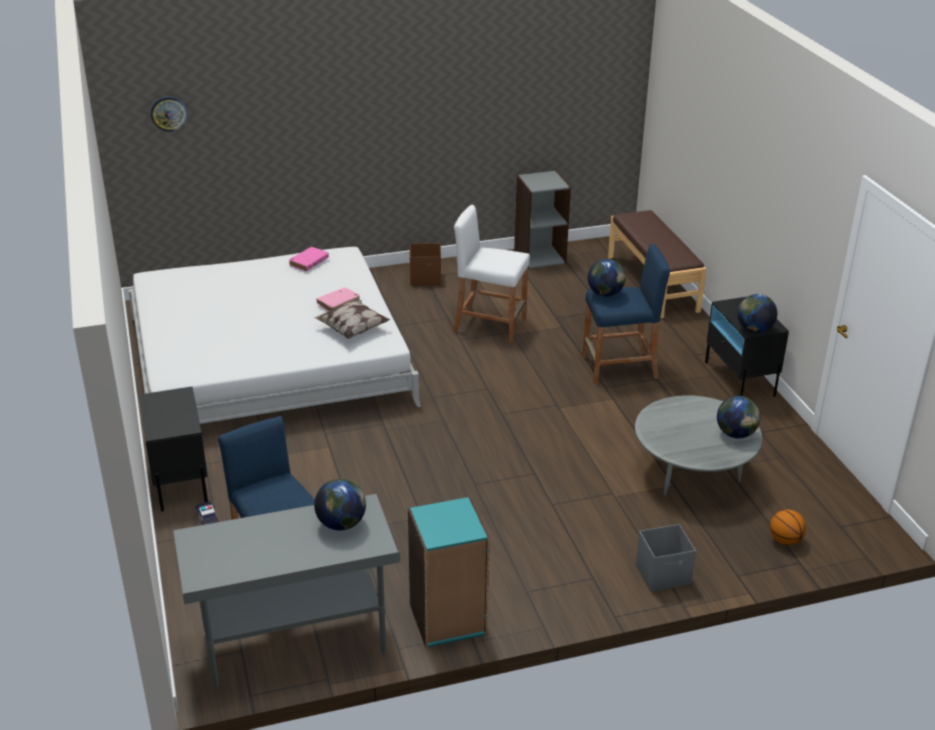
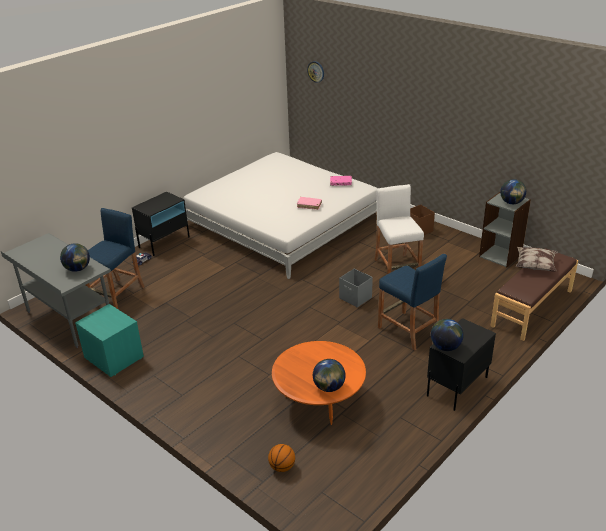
camera: 60 degrees right, 0 degrees up
pillow [314,299,390,339] -> pillow moved to [516,247,558,271]
turquoise bookcase [408,497,490,648] -> turquoise nightstand [75,304,144,377]
globe [588,259,626,297] -> globe moved to [500,179,526,204]
grey coffee table [635,395,762,496] -> orange coffee table [272,341,366,425]
grey storage box [636,524,696,592] -> grey storage box moved to [339,268,373,308]

